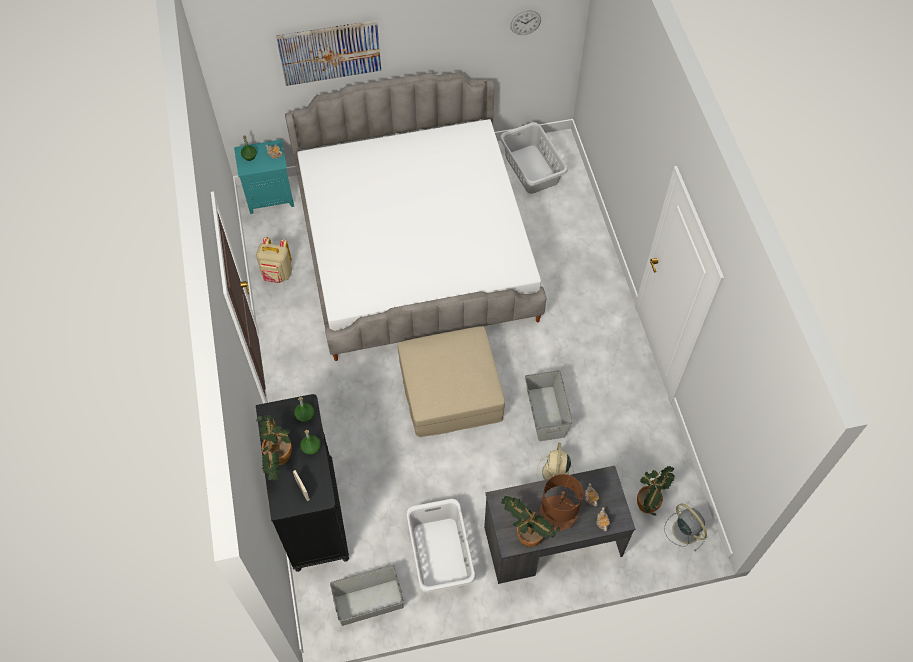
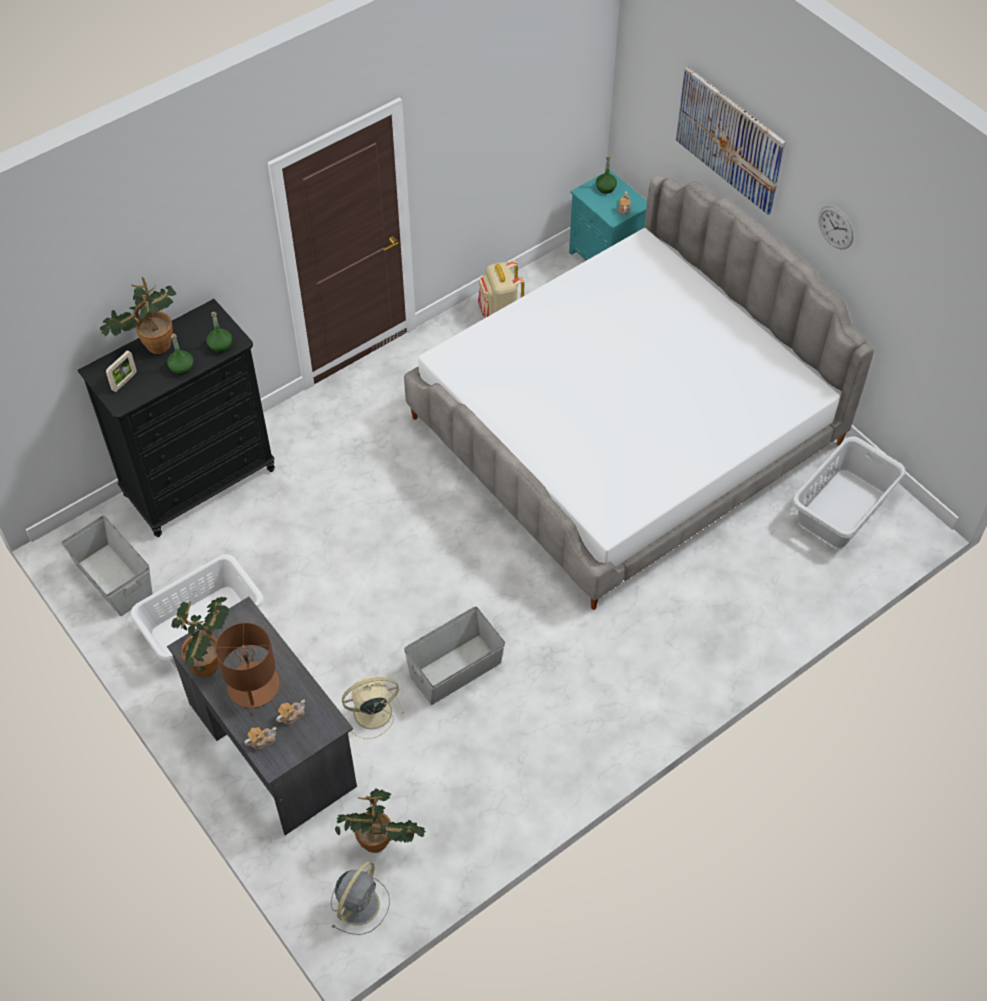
camera: 65 degrees right, 5 degrees down
beige ottoman [398,326,505,437] -> none
wall clock [510,10,541,35] -> wall clock moved to [818,206,854,249]

